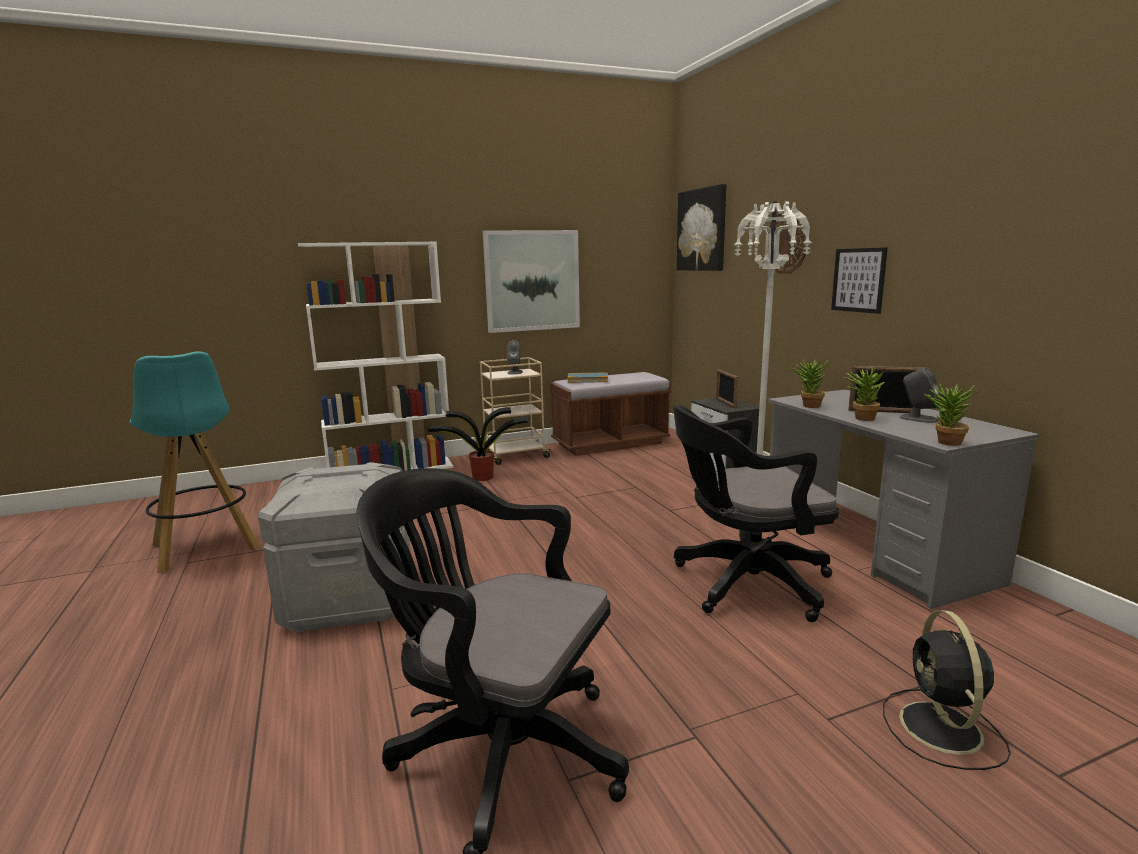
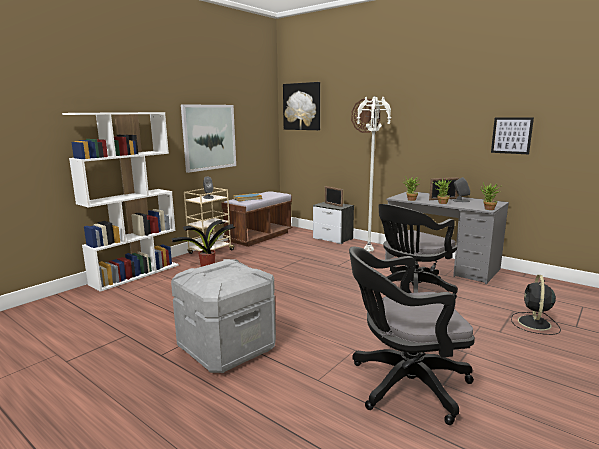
camera: 30 degrees left, 0 degrees up
turquoise stool [130,351,260,573] -> none
picture [831,247,888,314] -> picture moved to [491,118,534,154]
black fan [883,610,1011,770] -> black fan turned 45 degrees clockwise [511,275,561,335]

